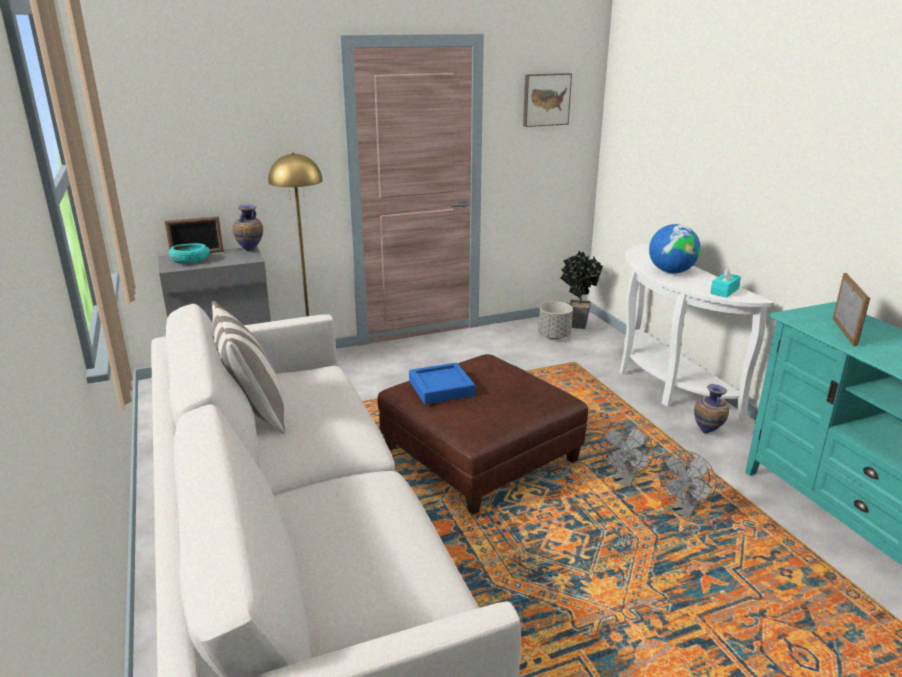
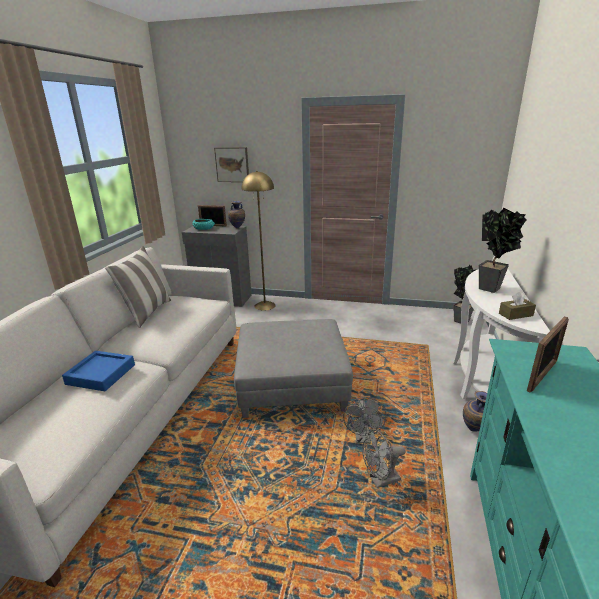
camera: 35 degrees right, 0 degrees up
brown ottoman [377,354,588,515] -> grey ottoman [234,319,353,418]
blue tray [409,363,475,404] -> blue tray moved to [62,351,135,391]
picture [523,73,572,127] -> picture moved to [214,147,249,182]
grey planter [538,302,573,339] -> none
grey fan [600,424,654,487] -> grey fan turned 60 degrees counterclockwise [343,397,386,443]
globe [649,224,701,273] -> potted plant [479,208,527,293]
turquoise tissue box [710,265,741,298] -> brown tissue box [499,292,536,320]

